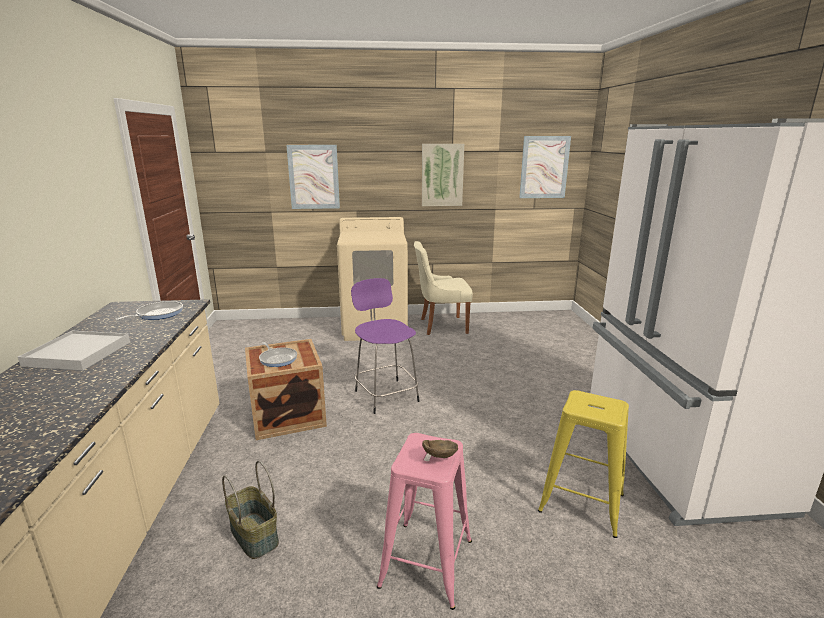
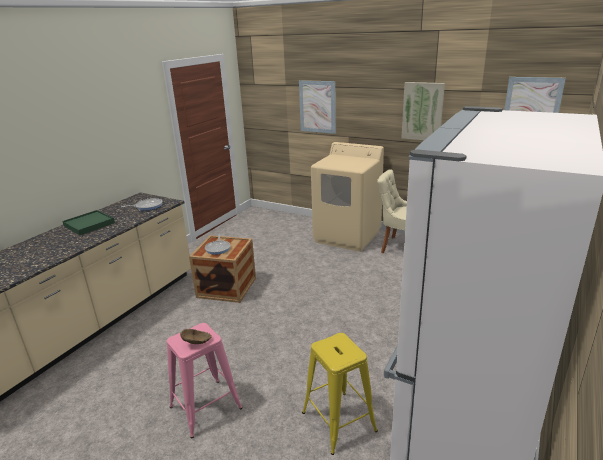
camera: 35 degrees right, 5 degrees up
white tray [18,331,130,370] -> green tray [62,210,115,235]
basket [222,461,279,559] -> none
purple stool [351,278,419,414] -> none

